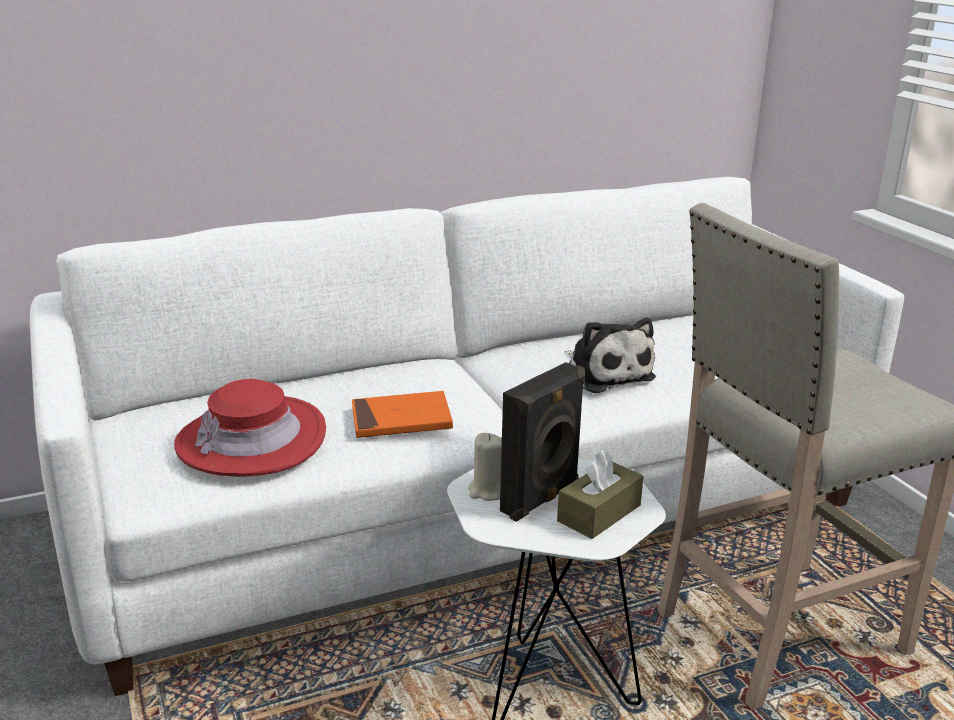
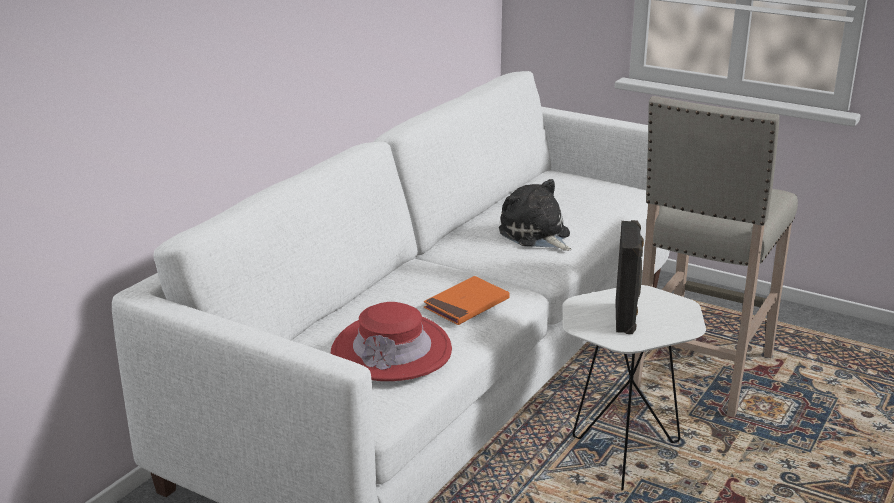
camera: 35 degrees left, 0 degrees up
beige candle [468,433,502,501] -> none
brown tissue box [557,450,643,539] -> none
plush toy [564,318,656,394] -> plush toy turned 150 degrees counterclockwise [499,179,571,251]

